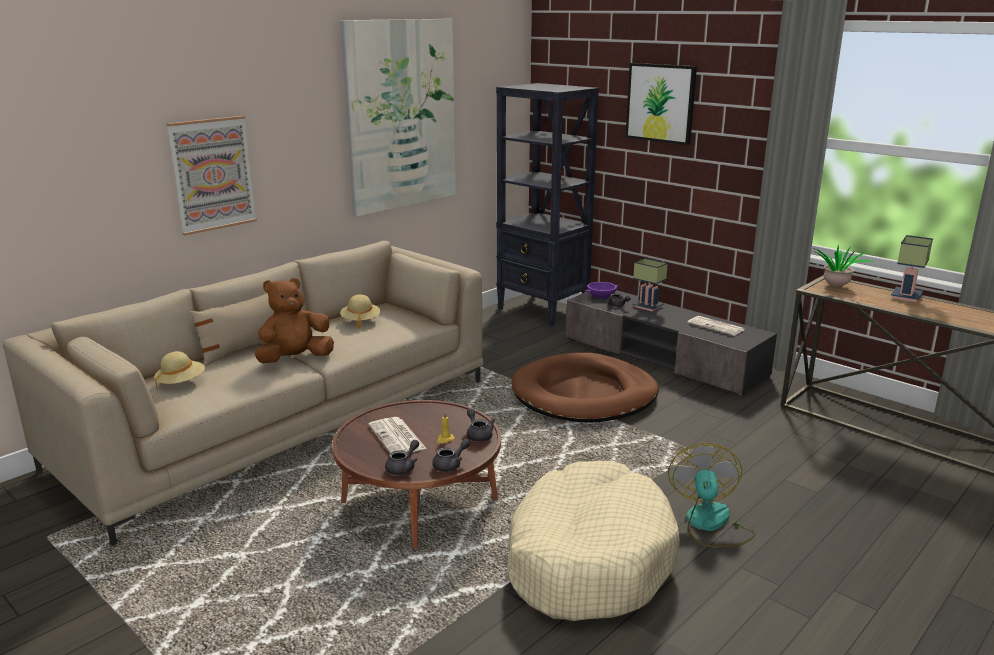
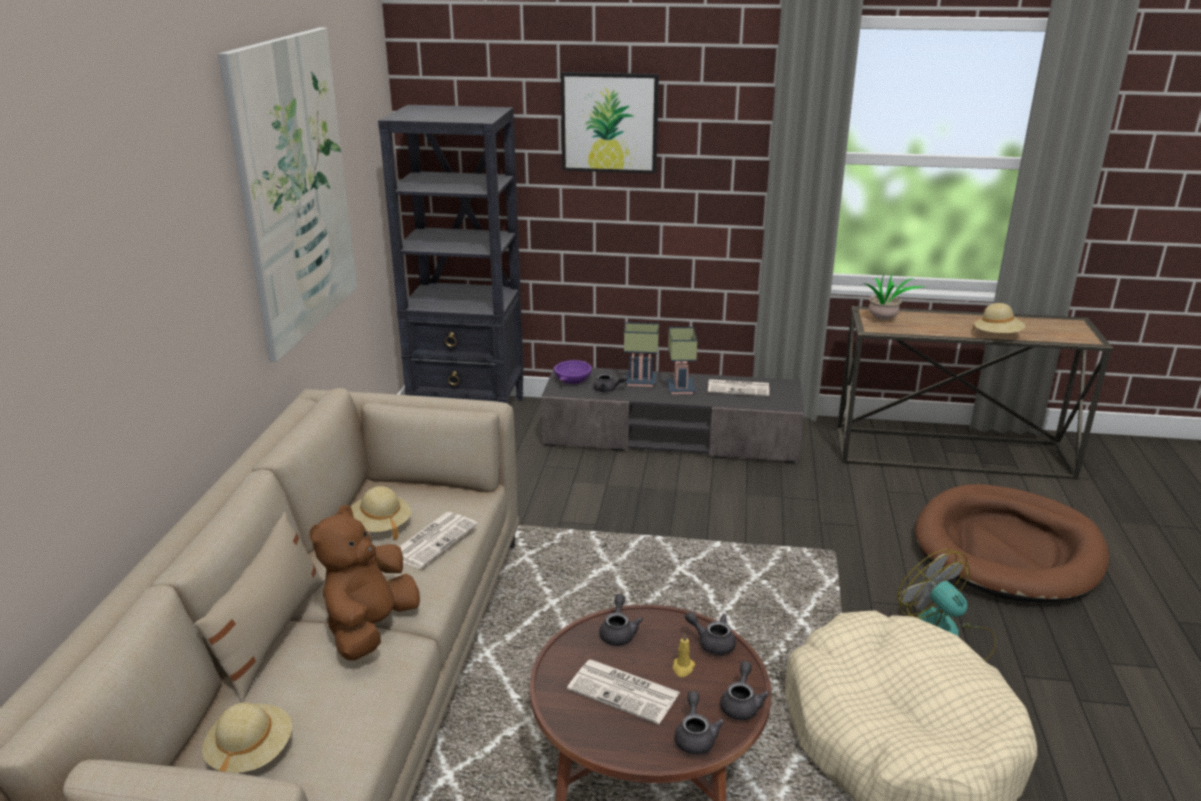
camera: 35 degrees left, 5 degrees up
picture [167,116,257,235] -> none
brown dog bed [512,353,659,423] -> brown dog bed moved to [915,484,1109,602]
table lamp [891,235,933,302] -> table lamp moved to [667,327,698,394]
none -> newspaper [399,512,478,569]
none -> grey teapot [599,594,643,646]
none -> beige hat [973,303,1025,333]

